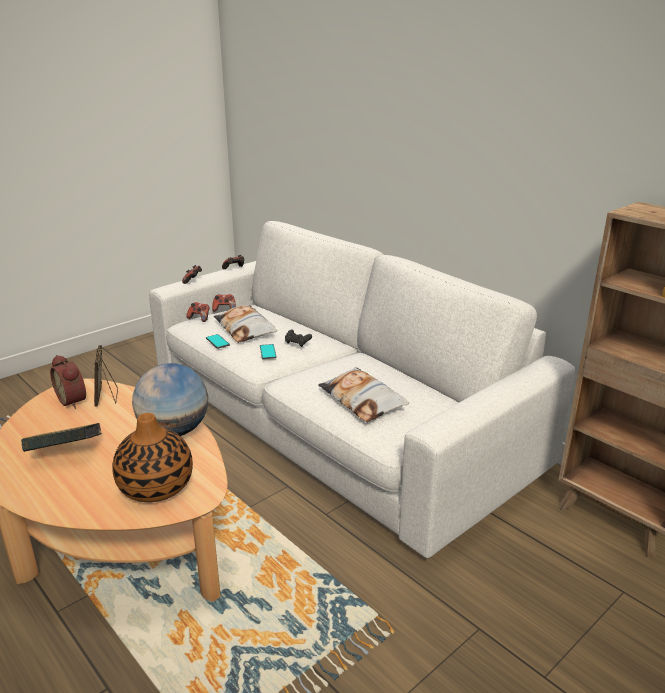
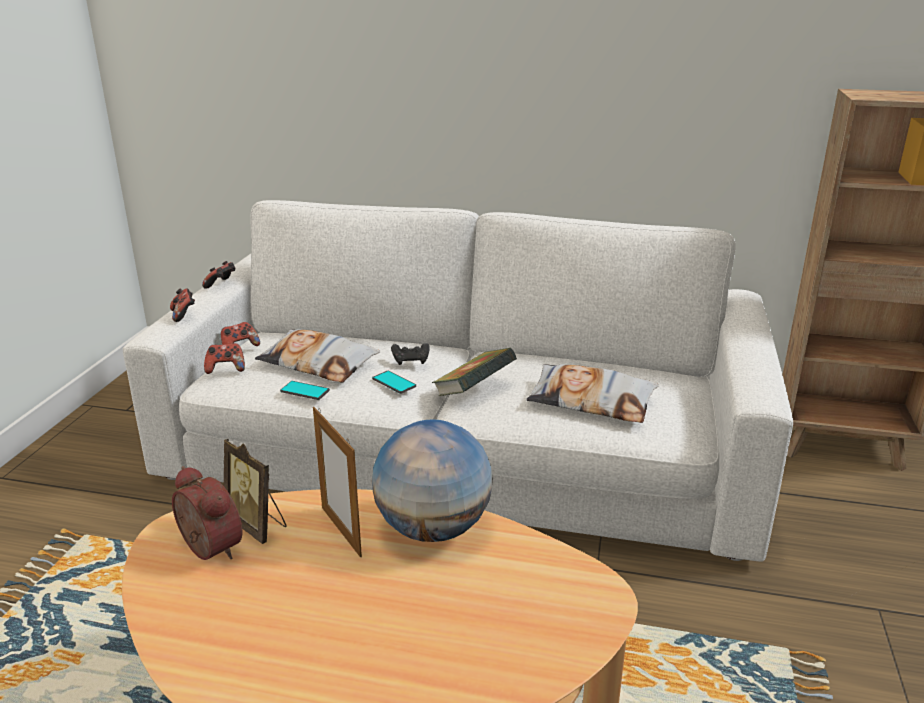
camera: 35 degrees left, 0 degrees up
book [21,423,102,452] -> book moved to [432,348,517,396]
alarm clock [50,355,86,409] -> alarm clock turned 150 degrees counterclockwise [172,466,242,560]
vase [112,413,193,502] -> none
none -> picture frame [313,407,362,557]

